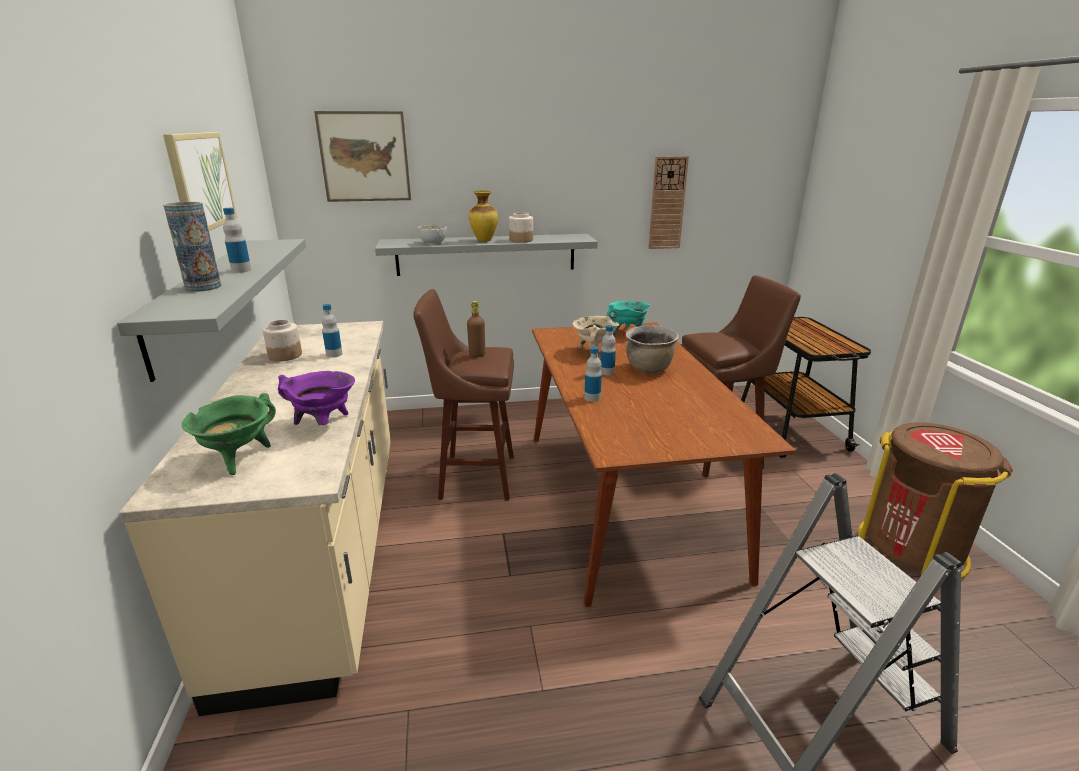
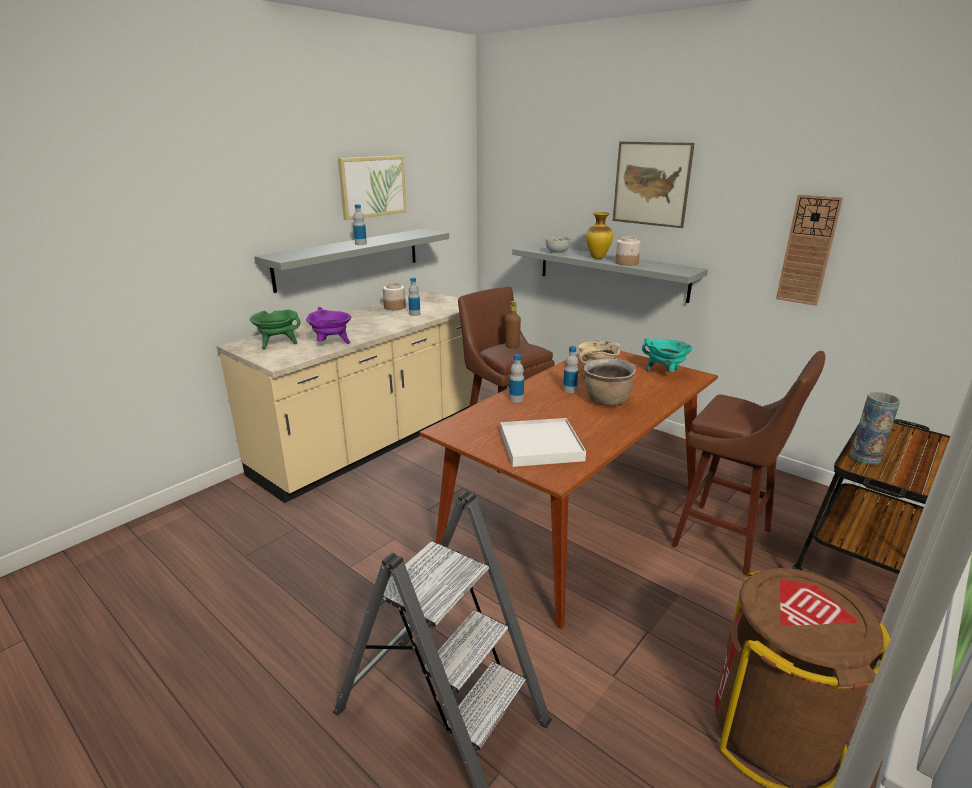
camera: 50 degrees right, 0 degrees up
vase [163,202,221,292] -> vase moved to [850,392,900,465]
picture [314,111,411,202] -> picture moved to [613,141,695,228]
none -> white tray [500,418,586,467]

